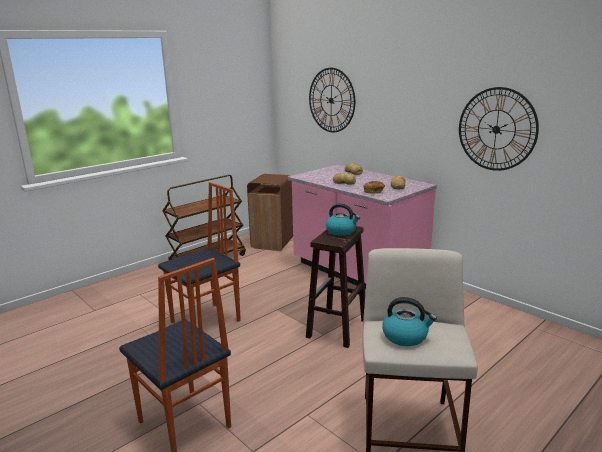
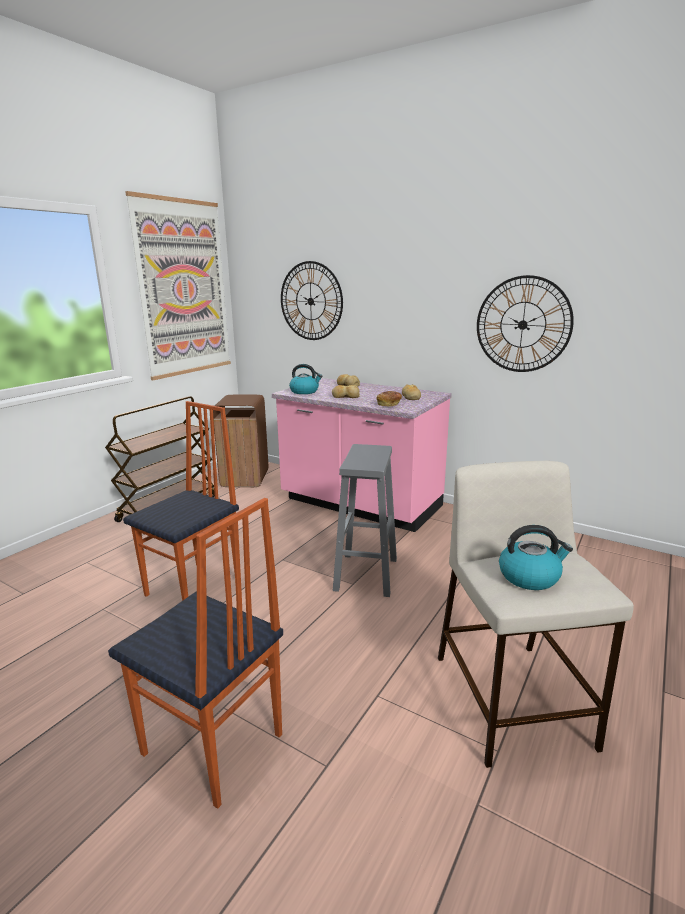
camera: 15 degrees left, 0 degrees up
brown stool [306,226,365,348] -> grey stool [333,444,397,597]
kettle [326,203,360,236] -> kettle moved to [289,364,322,394]
none -> picture [125,191,231,380]

